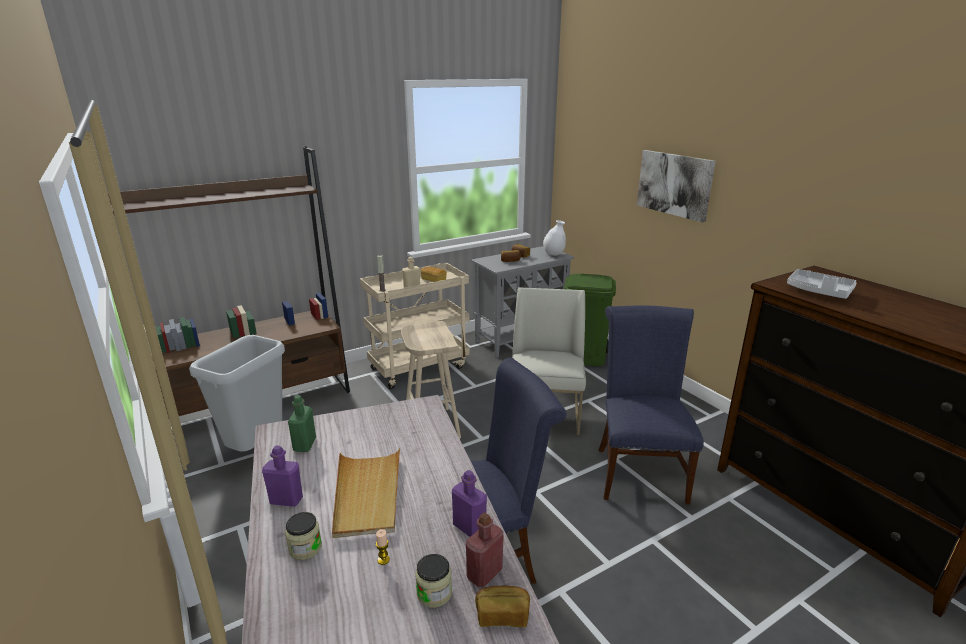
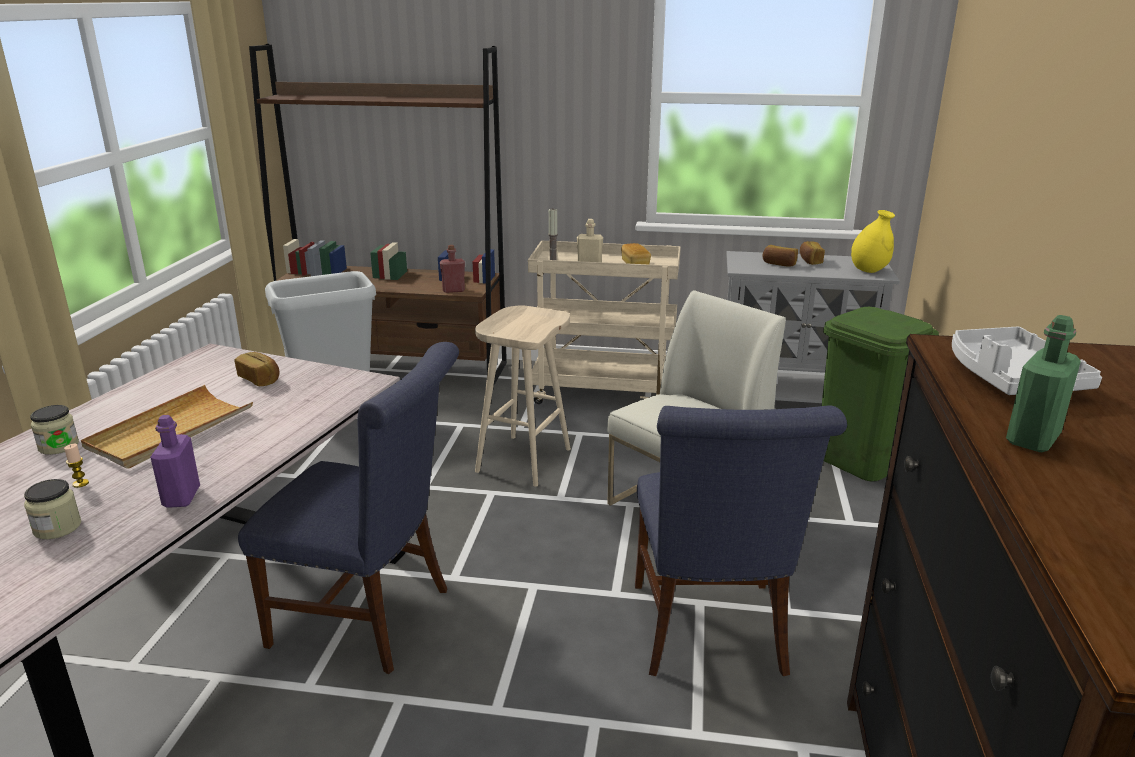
camera: 40 degrees right, 0 degrees up
purple bottle [262,445,303,507] -> none
green bottle [288,395,316,452] -> green bottle moved to [1006,315,1081,452]
red bottle [466,513,504,587] -> red bottle moved to [440,245,465,293]
bread [475,586,530,627] -> bread moved to [235,352,279,386]
white vase [543,220,566,256] -> yellow vase [851,210,895,273]
blue chair [599,305,704,505] -> blue chair turned 135 degrees clockwise [635,406,847,676]
picture [637,150,716,222] -> none

